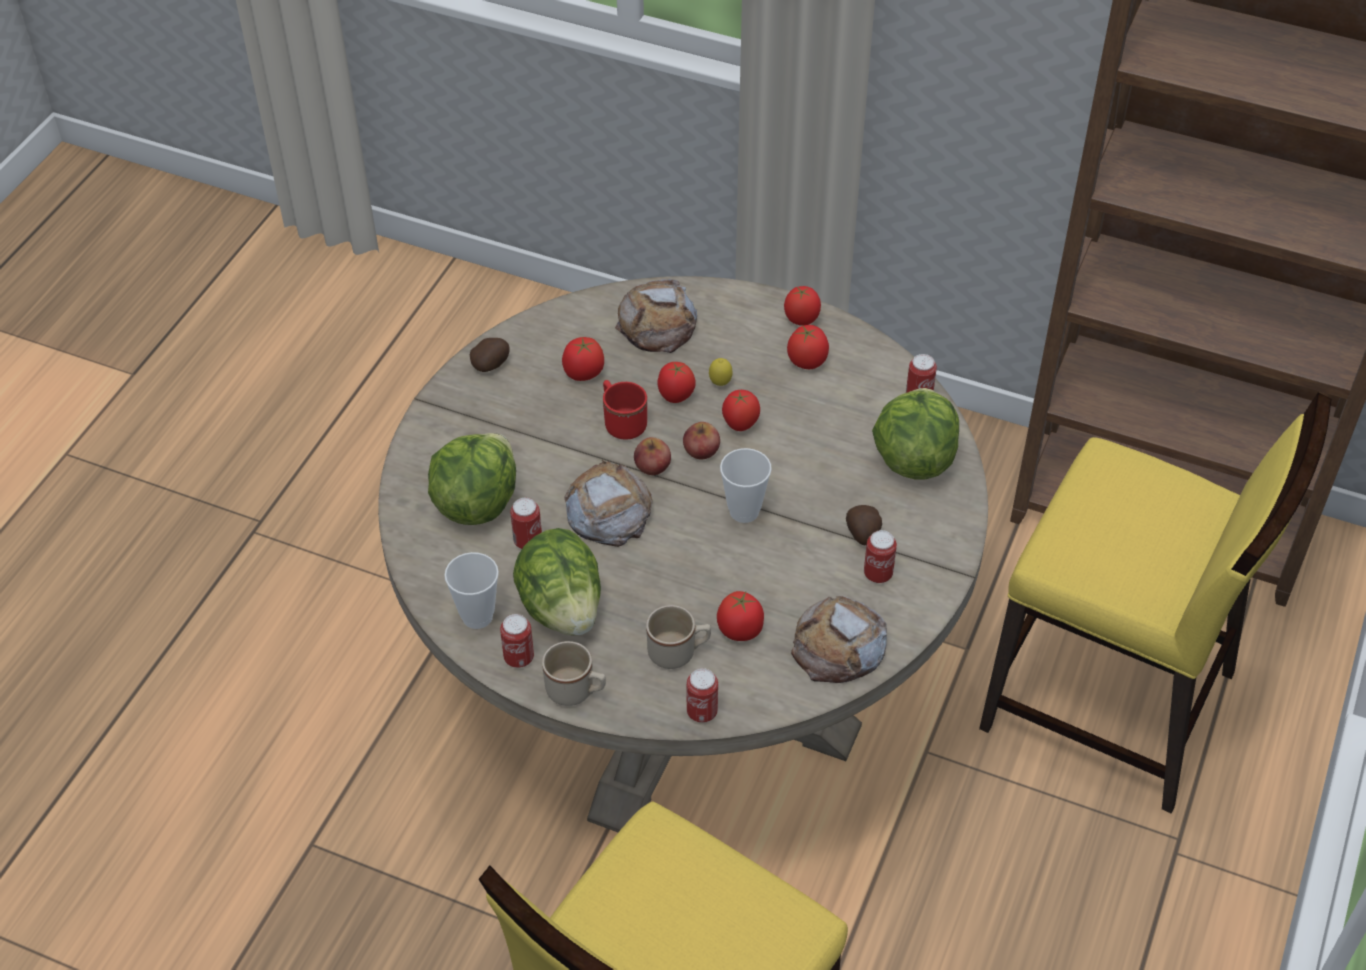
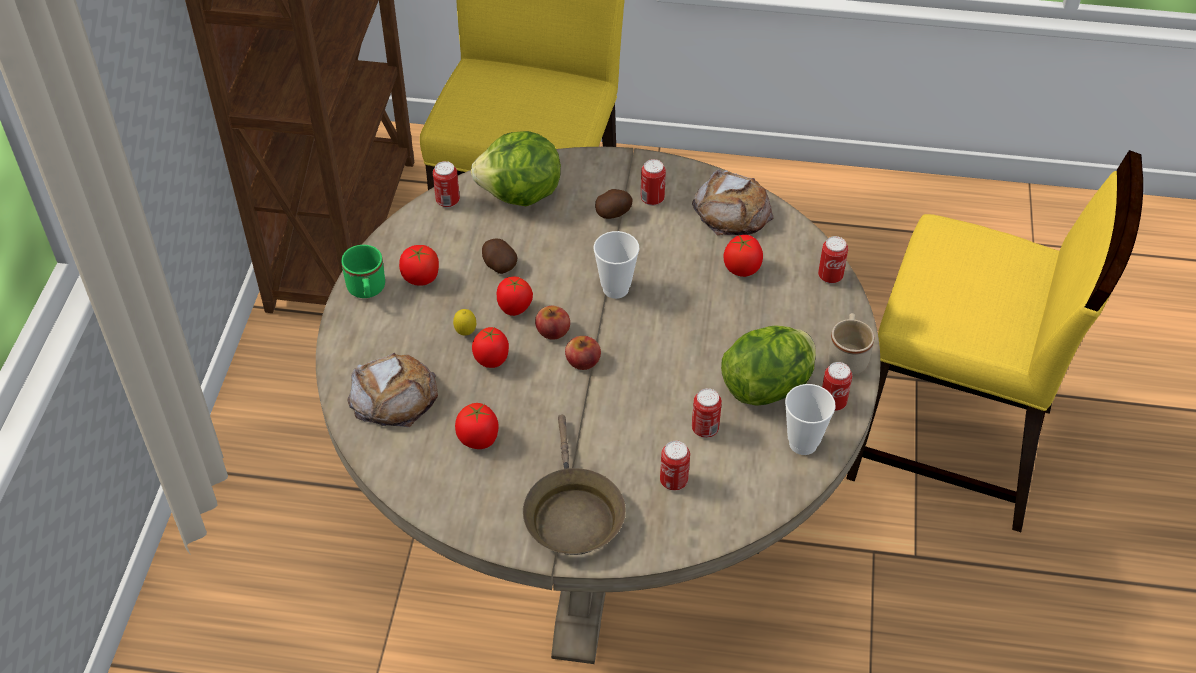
camera: 105 degrees left, 0 degrees up
lettuce [428,433,516,525] -> can [660,441,690,491]
potato [470,338,509,372] -> potato moved to [482,239,517,274]
bread [564,460,653,547] -> none
red mug [603,380,647,440] -> none
beige mug [646,605,711,669] -> none
tomato [784,286,821,326] -> green mug [341,245,385,298]
none -> brown frying pan [523,415,626,555]

